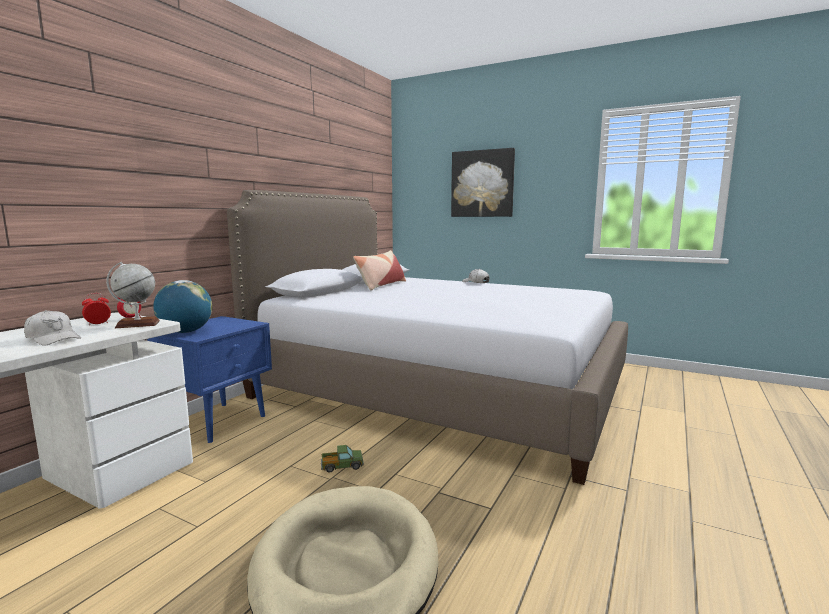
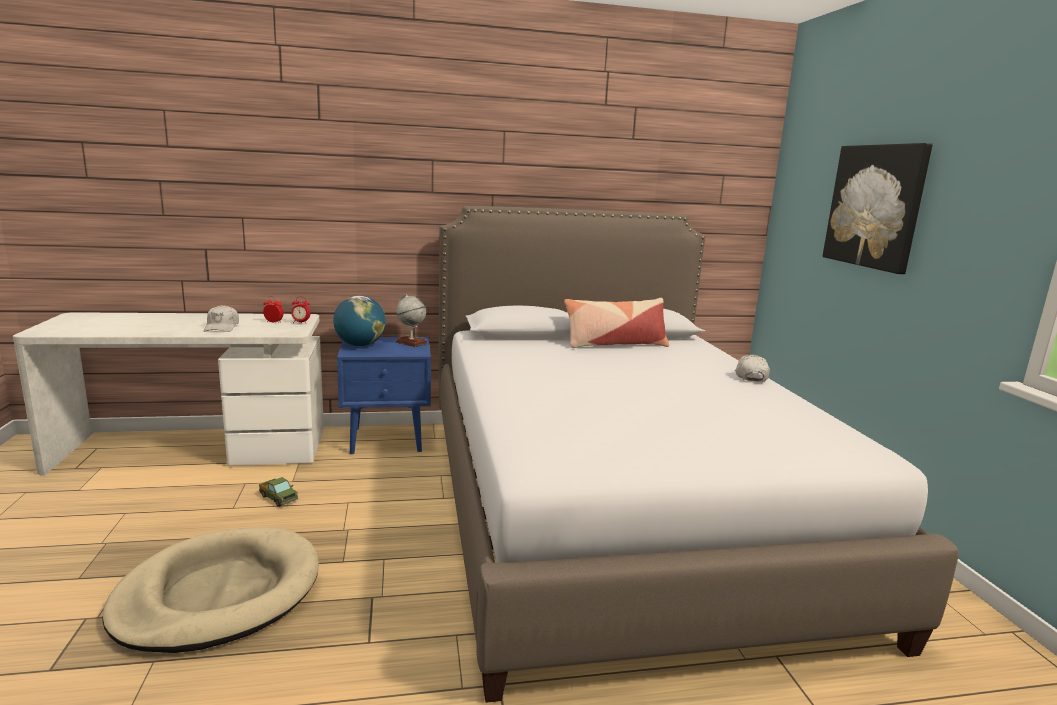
camera: 50 degrees right, 5 degrees up
globe [106,262,160,328] -> globe moved to [395,294,428,347]
toy truck [321,445,364,473] -> toy truck moved to [259,477,298,507]

